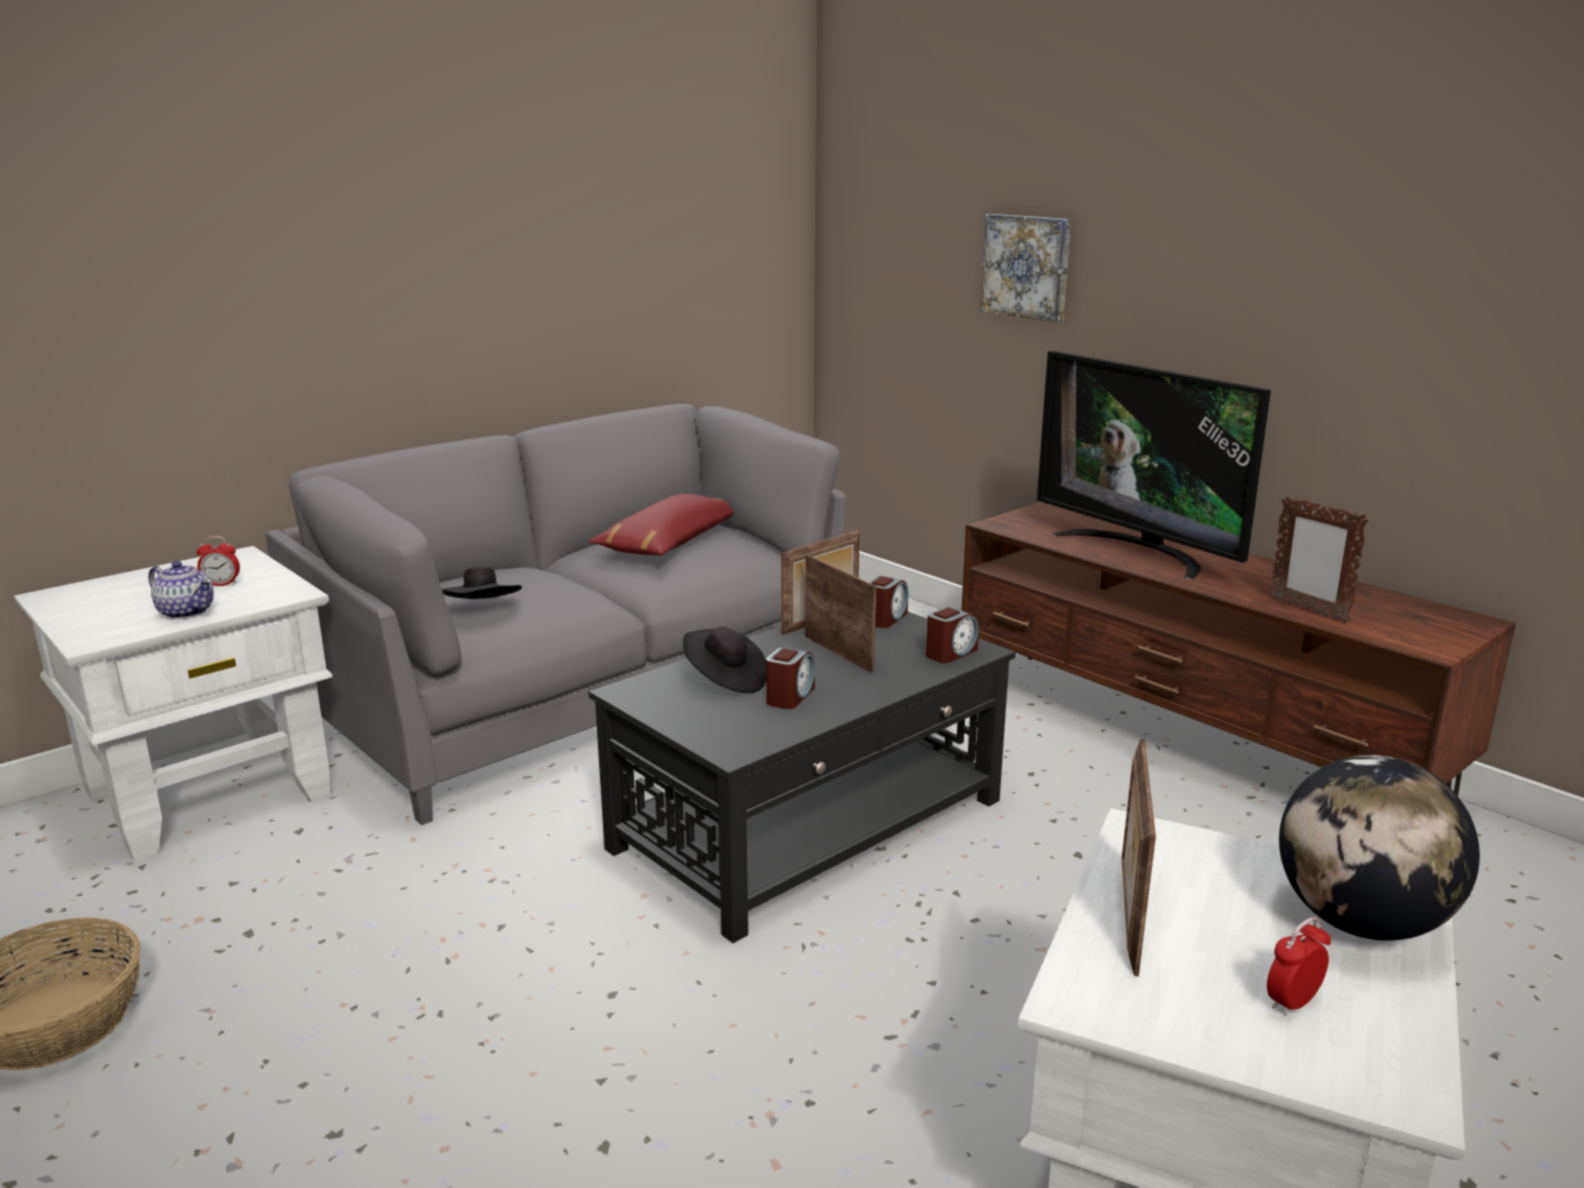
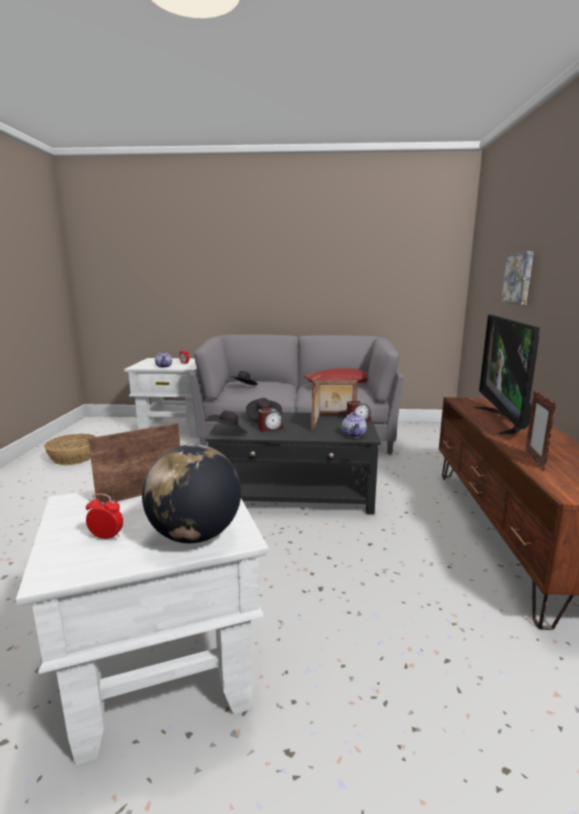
camera: 45 degrees right, 5 degrees down
alarm clock [926,607,979,663] -> teapot [342,412,367,438]
none -> black hat [208,410,248,433]

